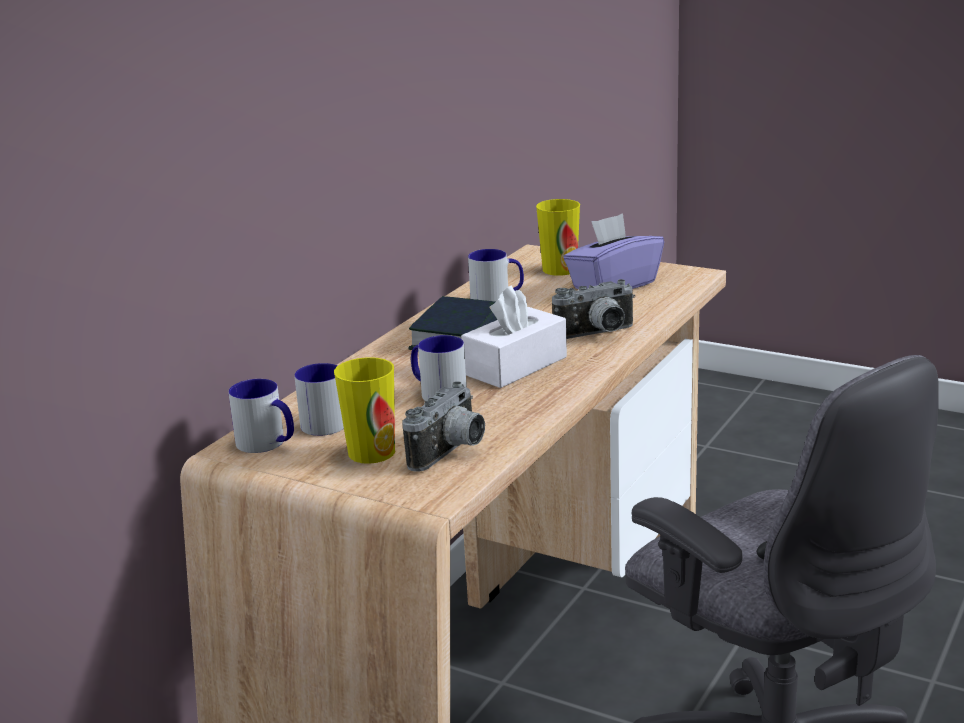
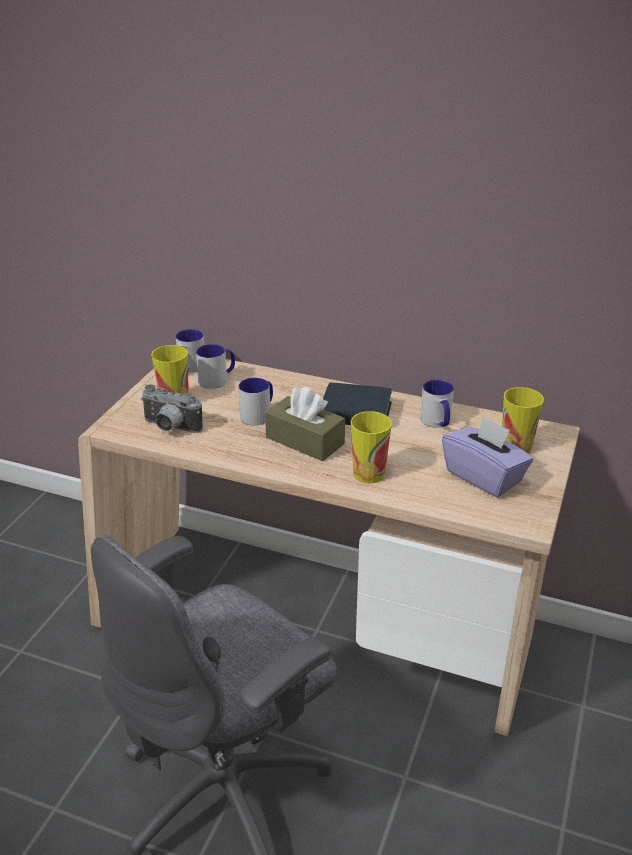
camera: 80 degrees right, 10 degrees up
white tissue box [461,285,567,388] -> brown tissue box [265,387,345,461]
camera [552,279,635,339] -> cup [351,411,392,483]

